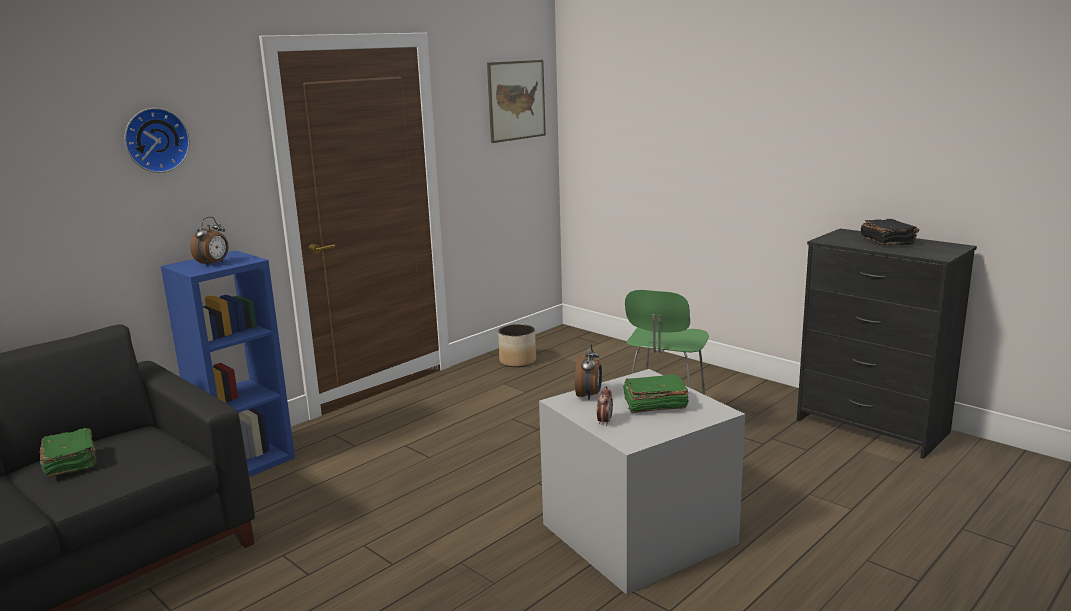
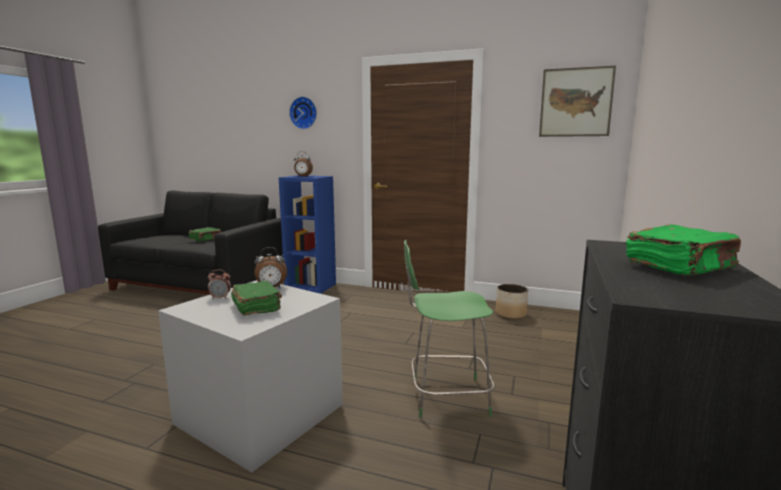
camera: 65 degrees right, 5 degrees down
black book [861,219,919,245] -> green book [626,224,741,276]

